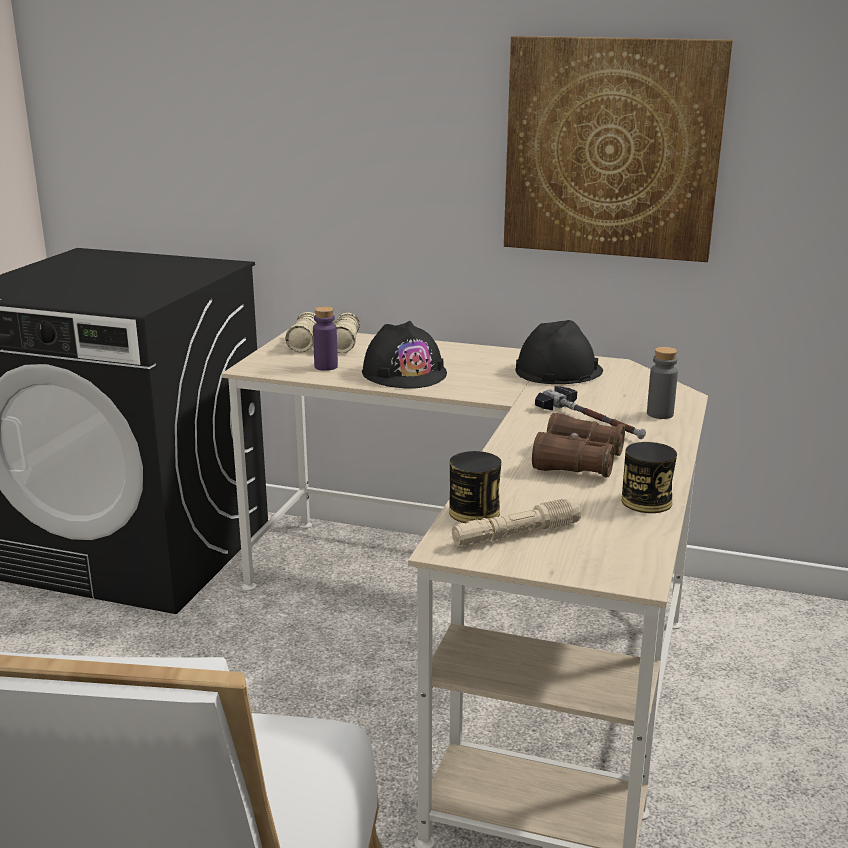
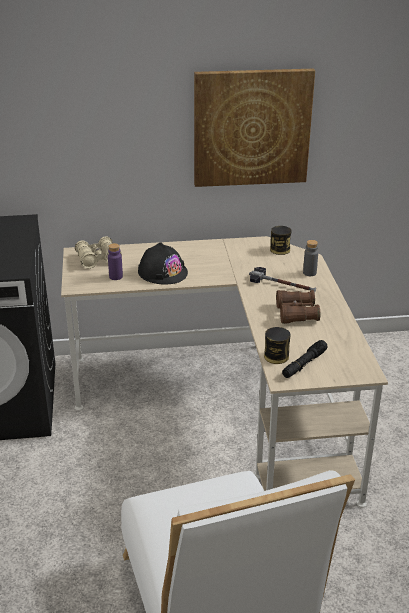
camera: 25 degrees left, 10 degrees up
beige flashlight [452,498,581,546] -> black flashlight [282,340,328,378]
black hard hat [515,320,603,384] -> none
can [622,442,677,513] -> can moved to [270,226,292,255]

